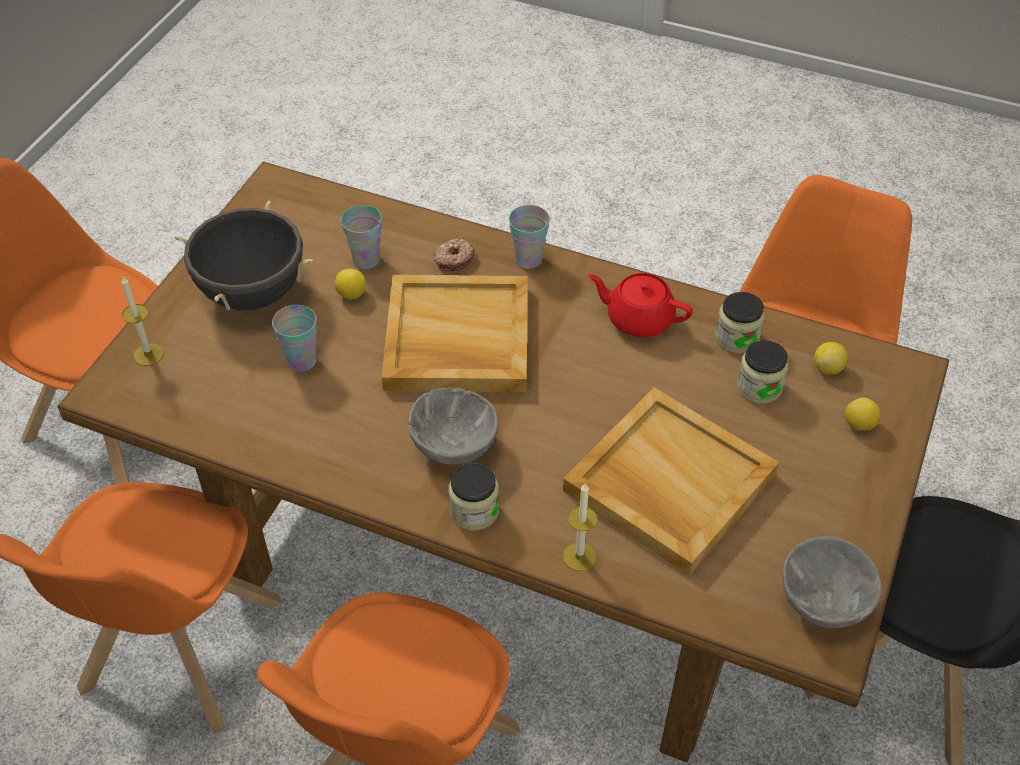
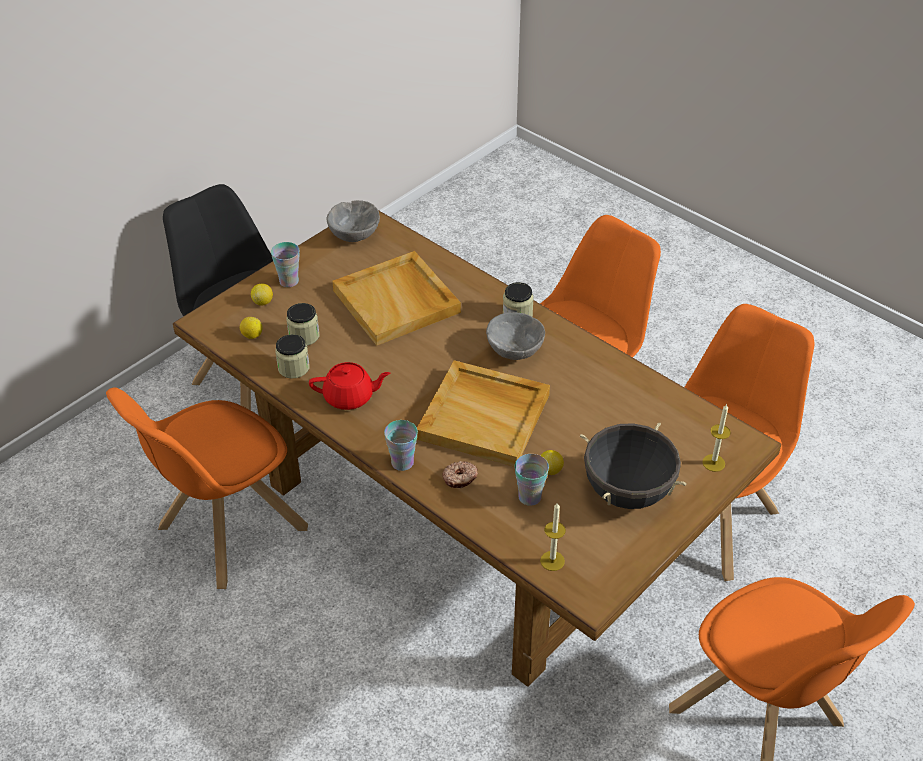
camera: 160 degrees left, 5 degrees down
cup [272,305,317,372] -> cup moved to [271,242,300,287]
candle [563,483,598,571] -> candle moved to [540,502,566,571]
red teapot [588,273,693,337] -> red teapot turned 45 degrees counterclockwise [309,362,390,410]

